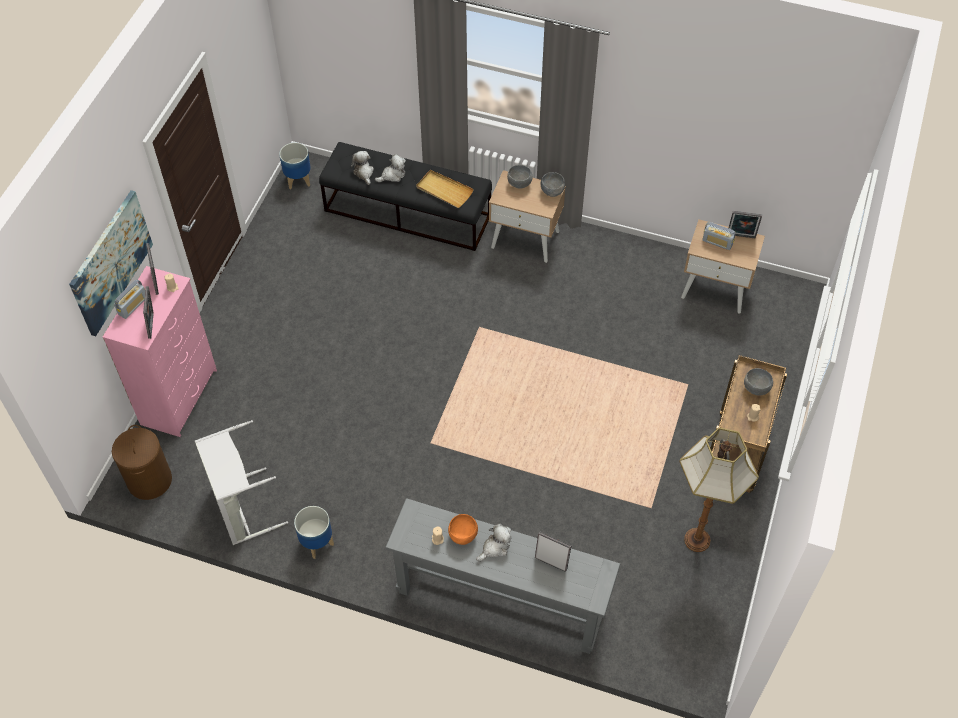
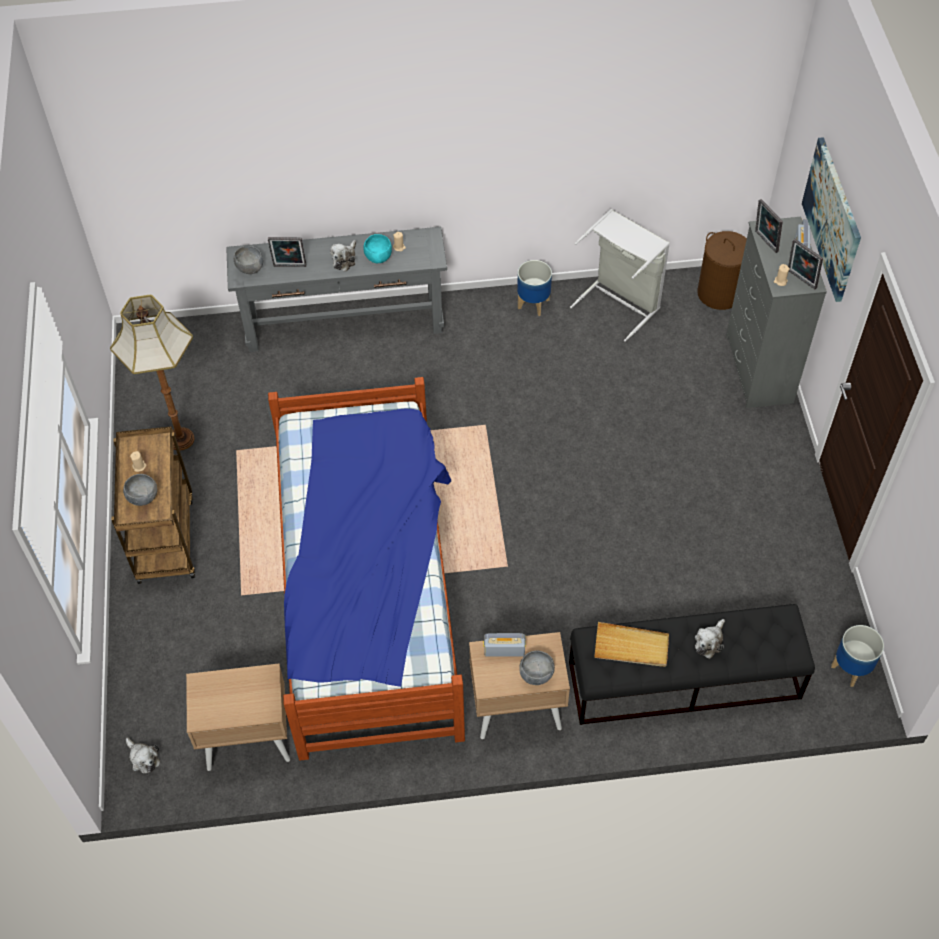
camera: 155 degrees right, 0 degrees up
pink dresser [103,266,217,437] -> grey dresser [726,217,827,408]
plush toy [351,151,374,185] -> plush toy moved to [126,738,161,774]
orange bowl [448,514,478,545] -> turquoise bowl [363,234,392,263]
grey bowl [541,172,565,197] -> grey bowl moved to [234,246,263,274]
radio [702,222,736,250] -> radio moved to [483,633,526,656]
picture frame [728,211,762,238] -> none
none -> bed [268,377,465,761]

